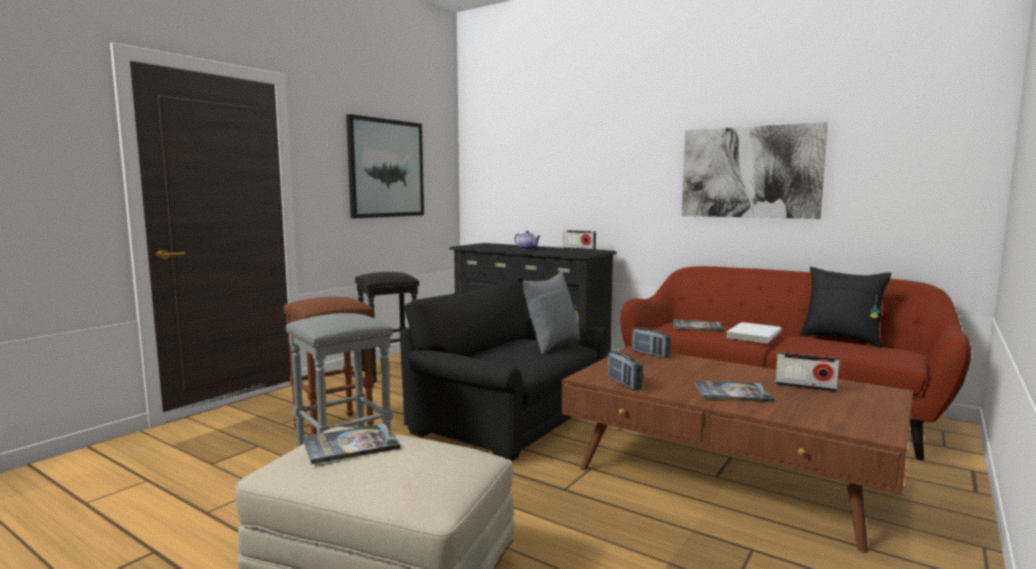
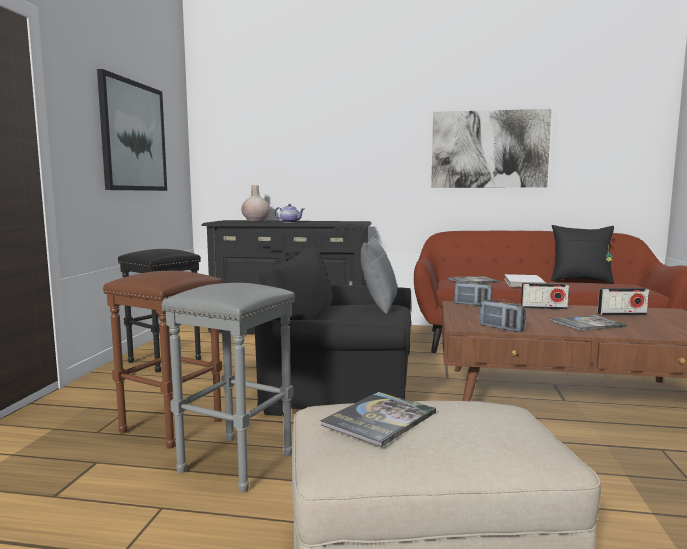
camera: 25 degrees left, 0 degrees up
radio [563,230,596,251] -> radio moved to [521,283,569,310]
none -> beige vase [241,185,270,221]

